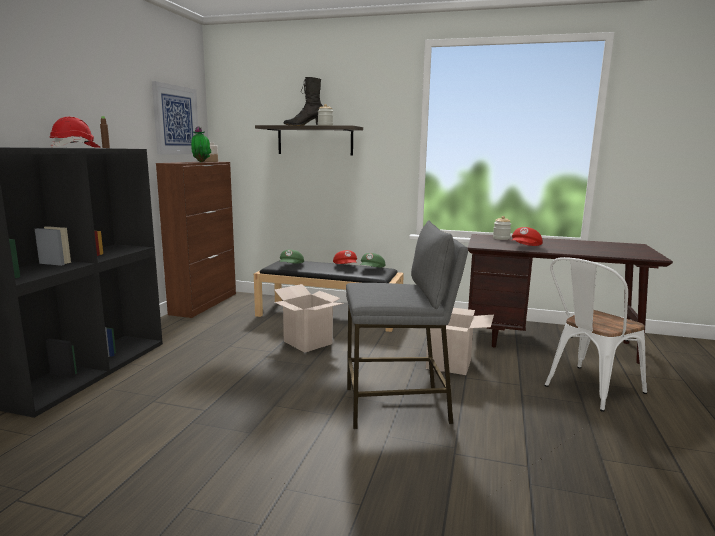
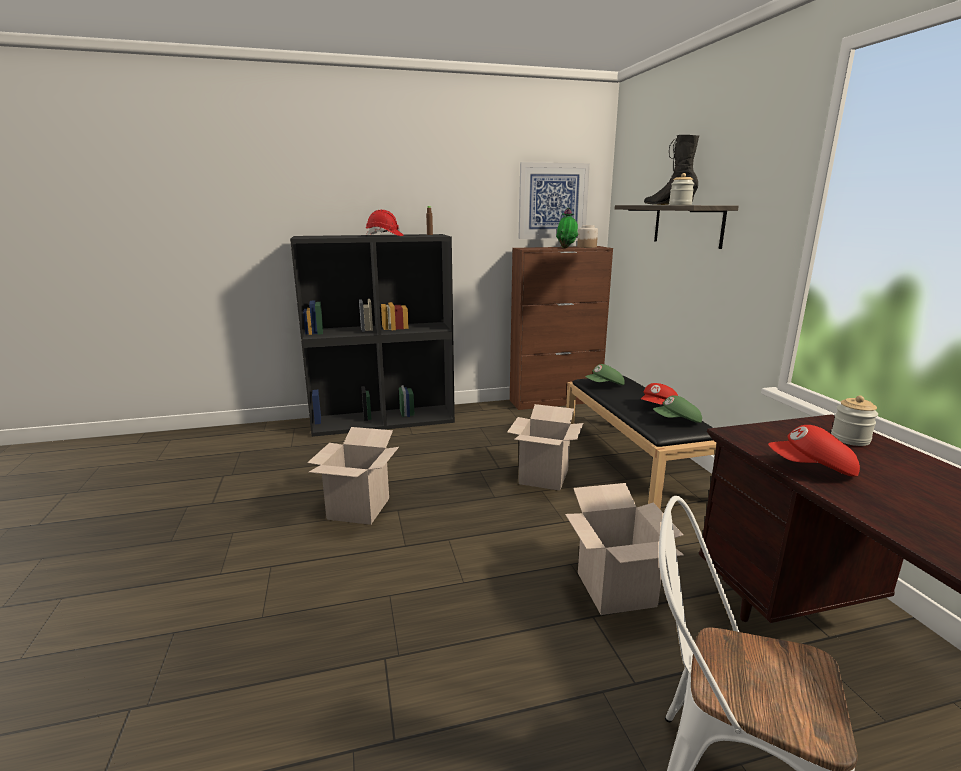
camera: 60 degrees right, 5 degrees up
grey stool [346,221,468,429] -> none
none -> cardboard box [307,427,399,525]

